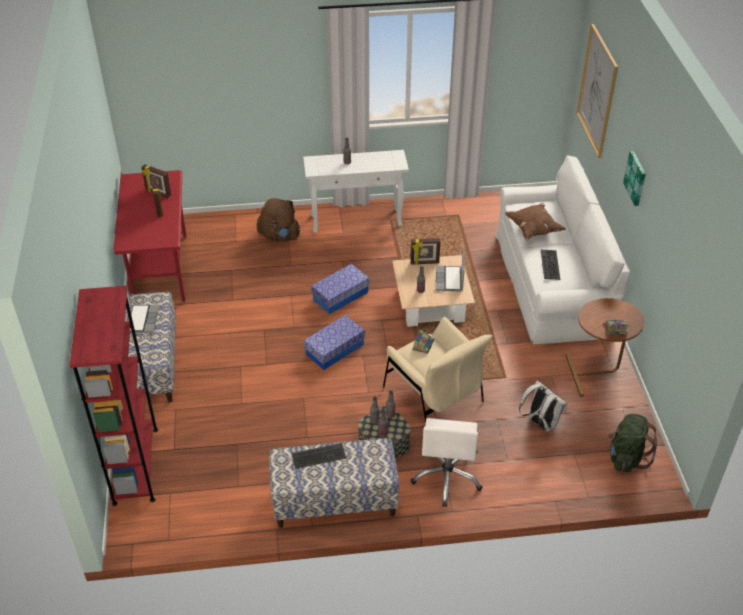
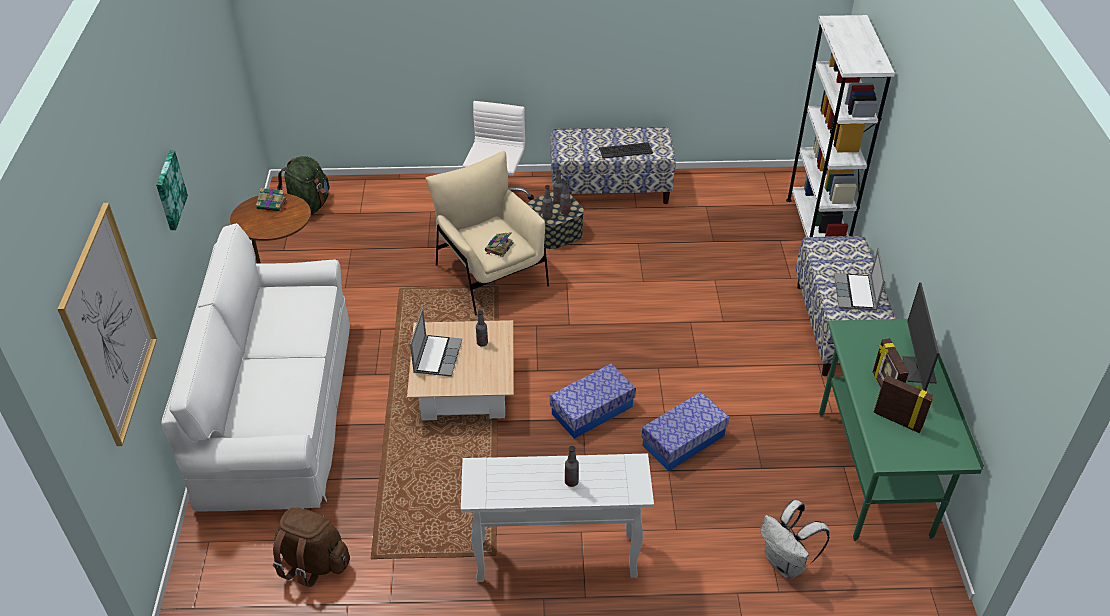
camera: 175 degrees left, 0 degrees up
red bookcase [70,286,158,506] -> white bookcase [786,15,895,238]
red desk [114,170,187,303] -> green desk [819,319,984,541]
brown backpack [257,198,300,242] -> brown backpack moved to [273,508,350,587]
storage box [304,315,365,370] -> storage box moved to [641,392,729,471]
picture frame [410,238,440,265] -> none
brown pillow [505,203,566,241] -> none
white backpack [519,381,567,431] -> white backpack moved to [760,500,830,578]
keyboard [541,250,560,280] -> none
none -> monitor [903,282,939,391]

